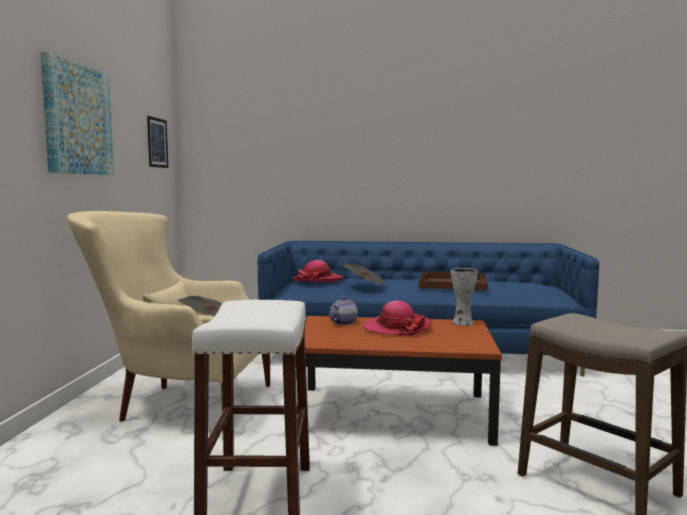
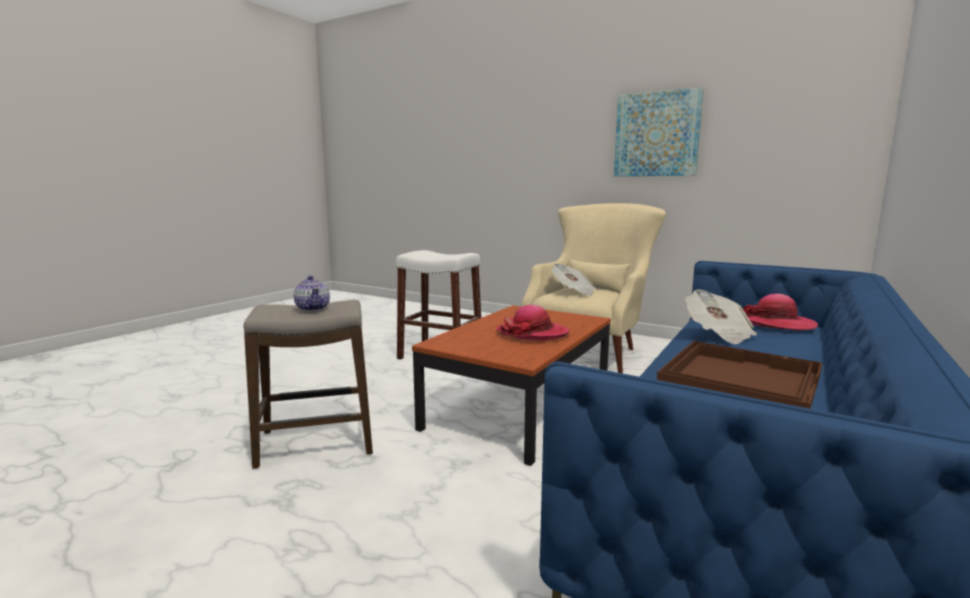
camera: 115 degrees right, 5 degrees up
picture [147,116,168,168] -> none
teapot [329,296,358,325] -> teapot moved to [294,276,330,311]
vase [451,268,478,326] -> none

